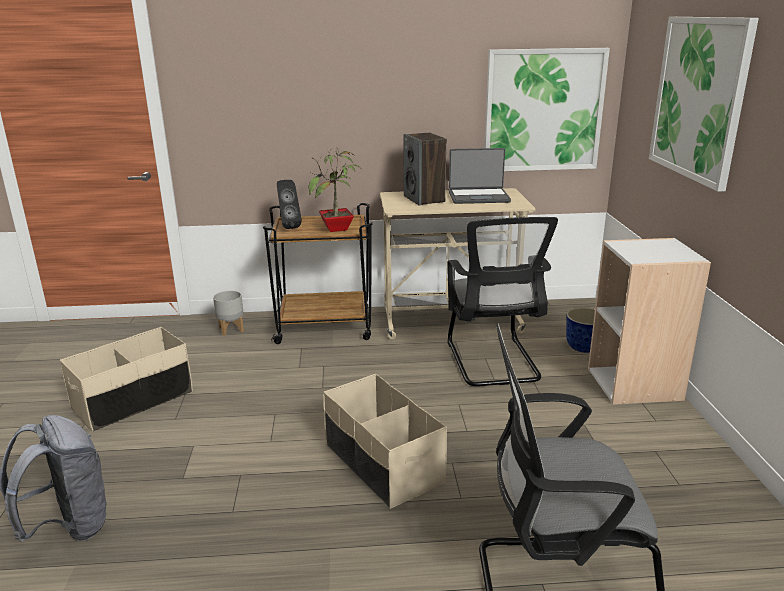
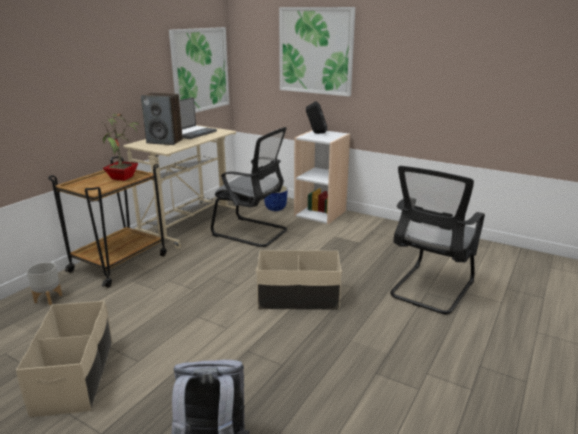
camera: 55 degrees left, 0 degrees up
black speaker [277,180,302,229] -> black speaker moved to [306,101,328,134]

